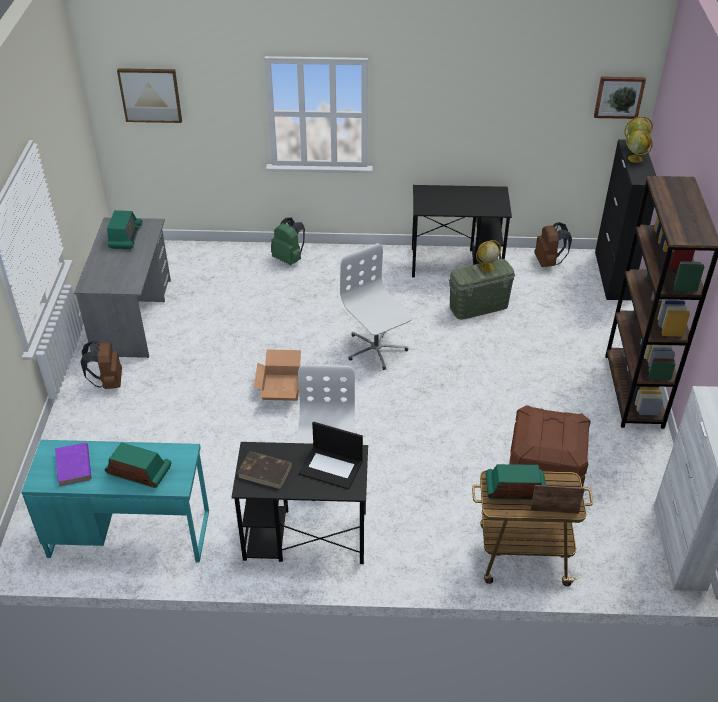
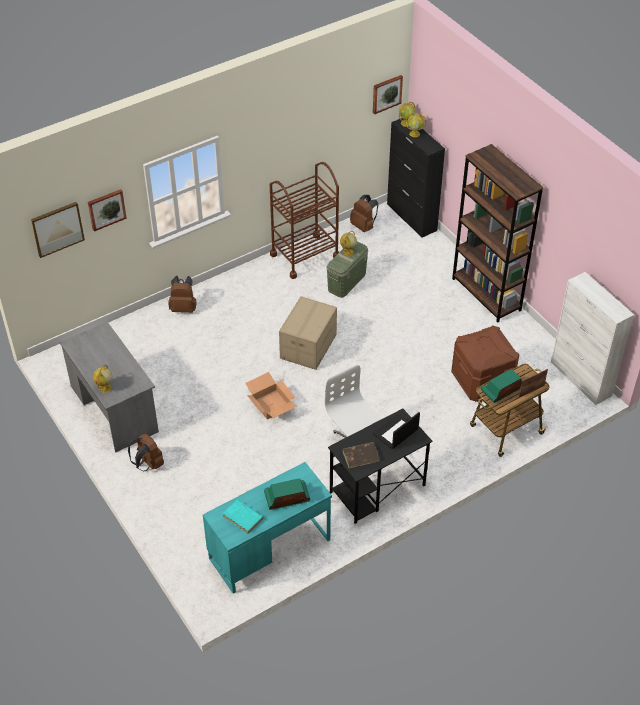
camera: 35 degrees left, 5 degrees up
purple book [55,443,92,487] -> turquoise book [223,500,264,534]
radio [107,210,143,249] -> none
green backpack [271,218,305,265] -> brown backpack [168,276,197,313]
laptop [299,422,363,490] -> laptop turned 150 degrees clockwise [373,412,420,449]
white office chair [340,243,412,370] -> cardboard box [279,296,337,370]
black desk [412,185,512,278] -> brown cart [270,162,339,279]
none -> picture [88,189,127,231]
none -> globe [93,364,113,392]

